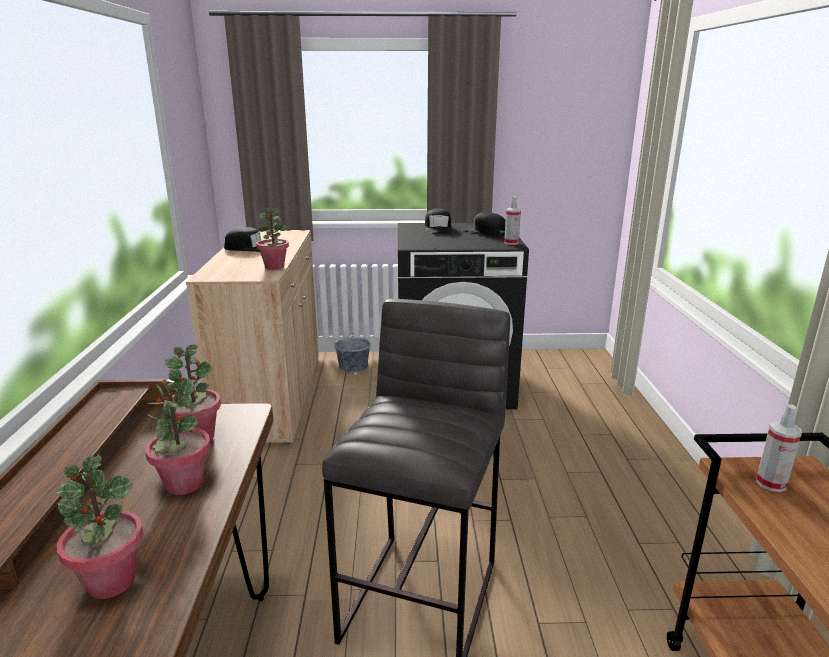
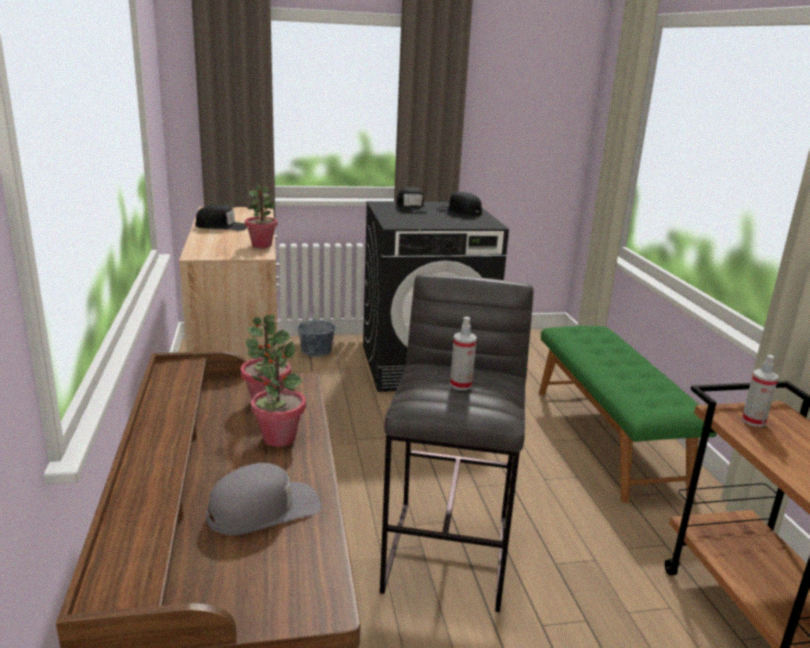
camera: 10 degrees left, 0 degrees up
potted plant [55,456,143,599] -> grey cap [206,463,321,535]
spray bottle [504,196,521,245] -> spray bottle moved to [450,317,477,390]
none -> green bench [539,326,717,503]

